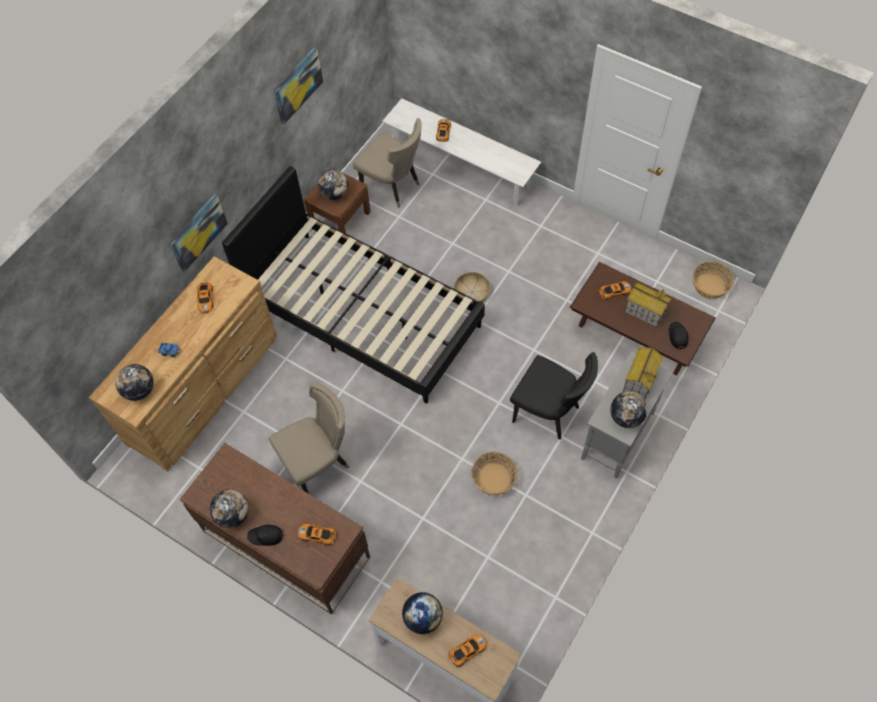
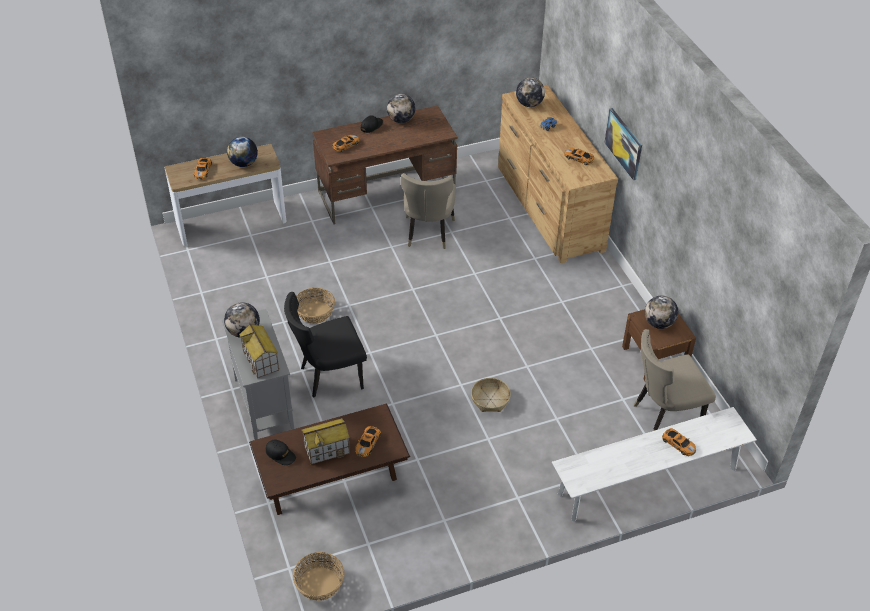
camera: 125 degrees right, 15 degrees down
black bed [222,166,485,403] -> none
picture [274,48,323,125] -> none

